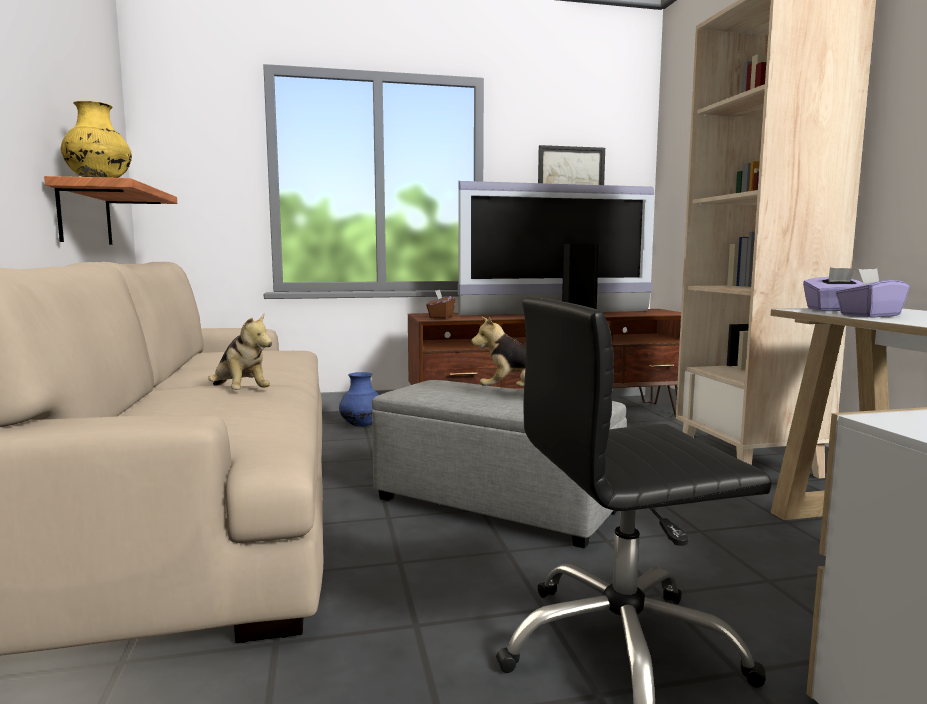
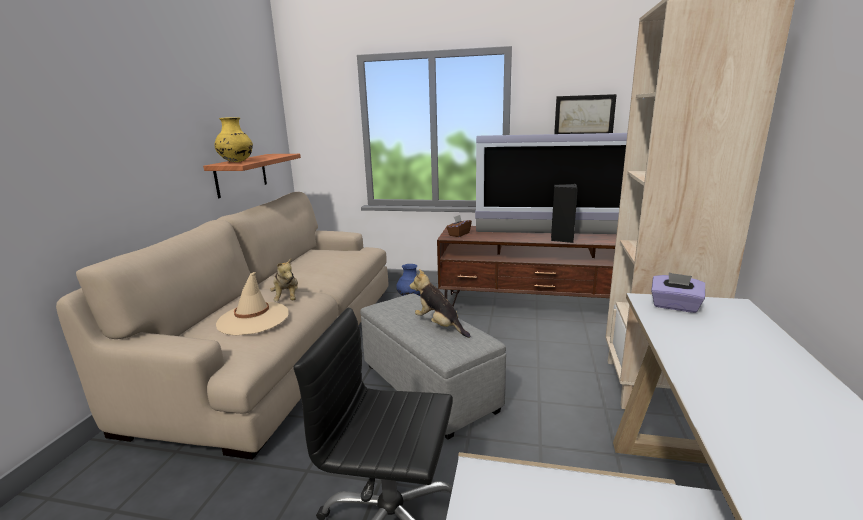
camera: 25 degrees right, 10 degrees up
purple tissue box [836,268,910,318] -> none
none -> beige hat [216,272,289,335]

